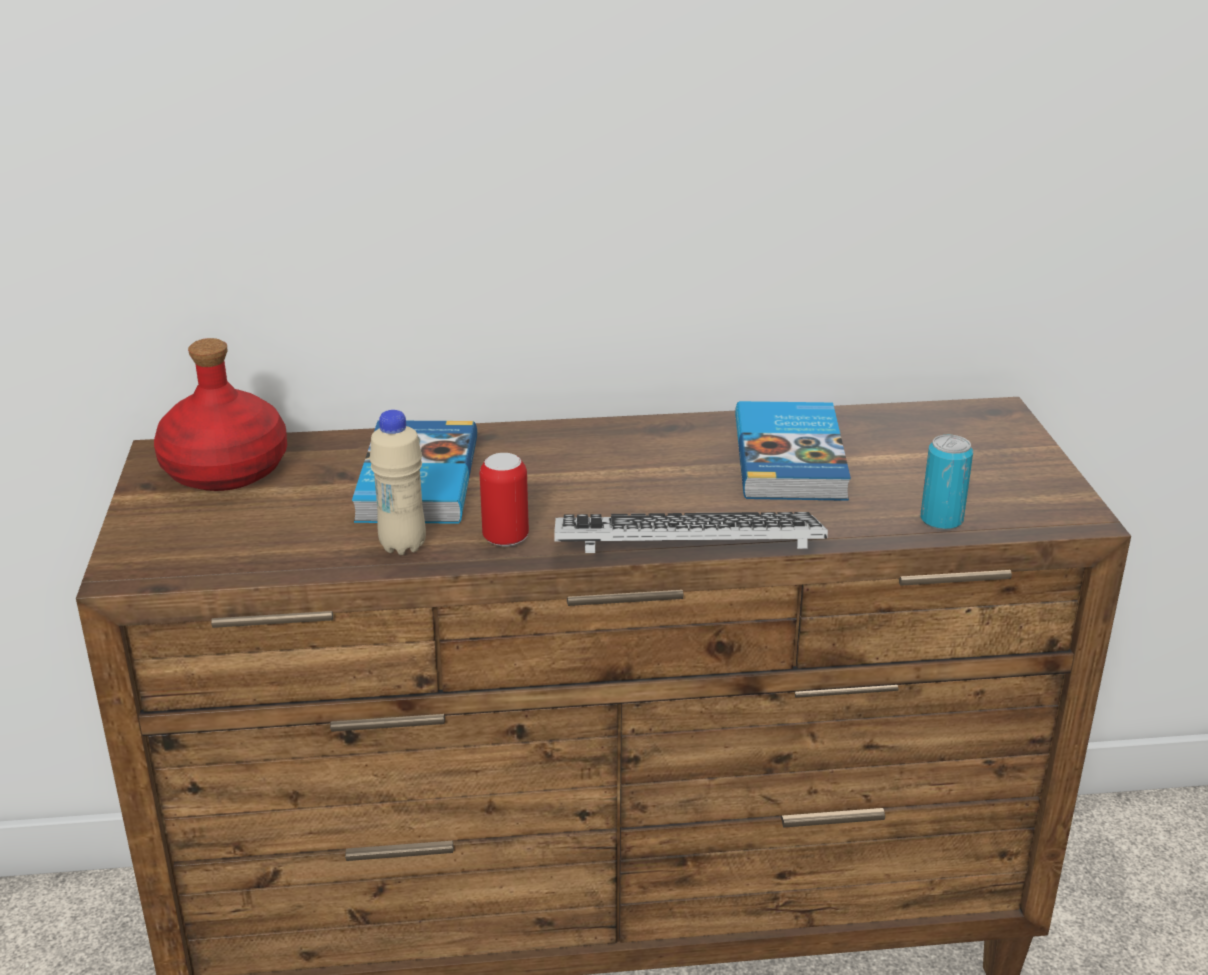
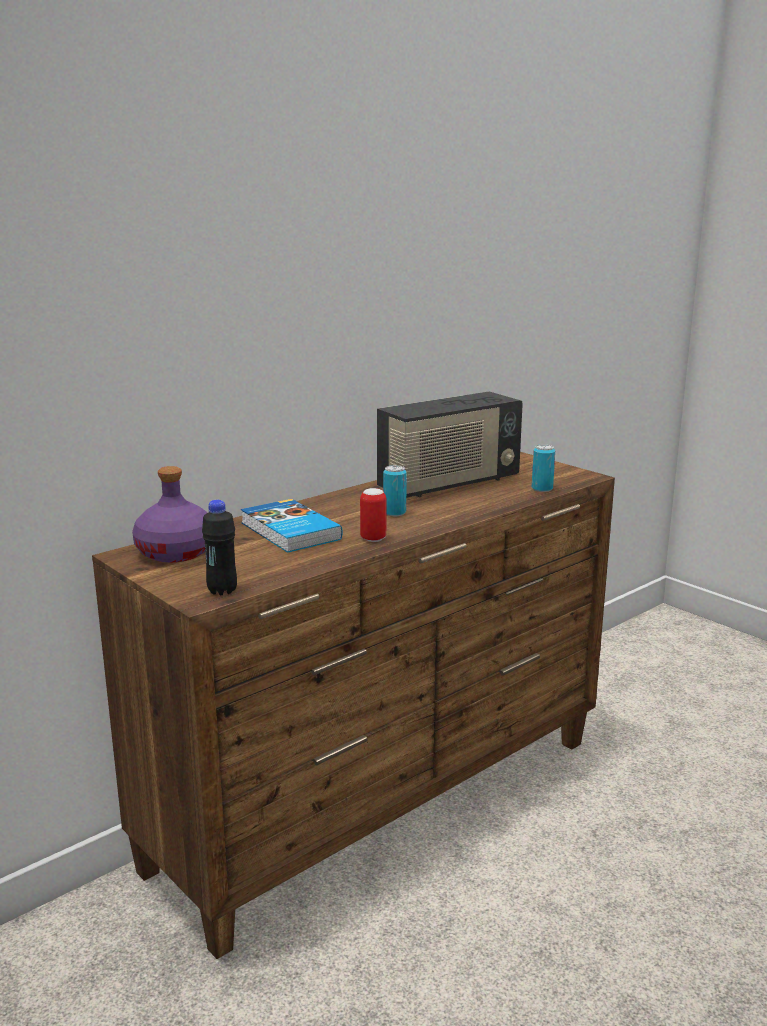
camera: 35 degrees left, 10 degrees down
red bottle [154,338,287,491] -> purple bottle [132,466,208,562]
beige bottle [370,410,426,555] -> none
keyboard [554,512,828,553] -> none
book [735,401,851,501] -> radio [377,391,523,498]
none -> black bottle [202,500,237,595]
none -> can [383,465,407,516]

